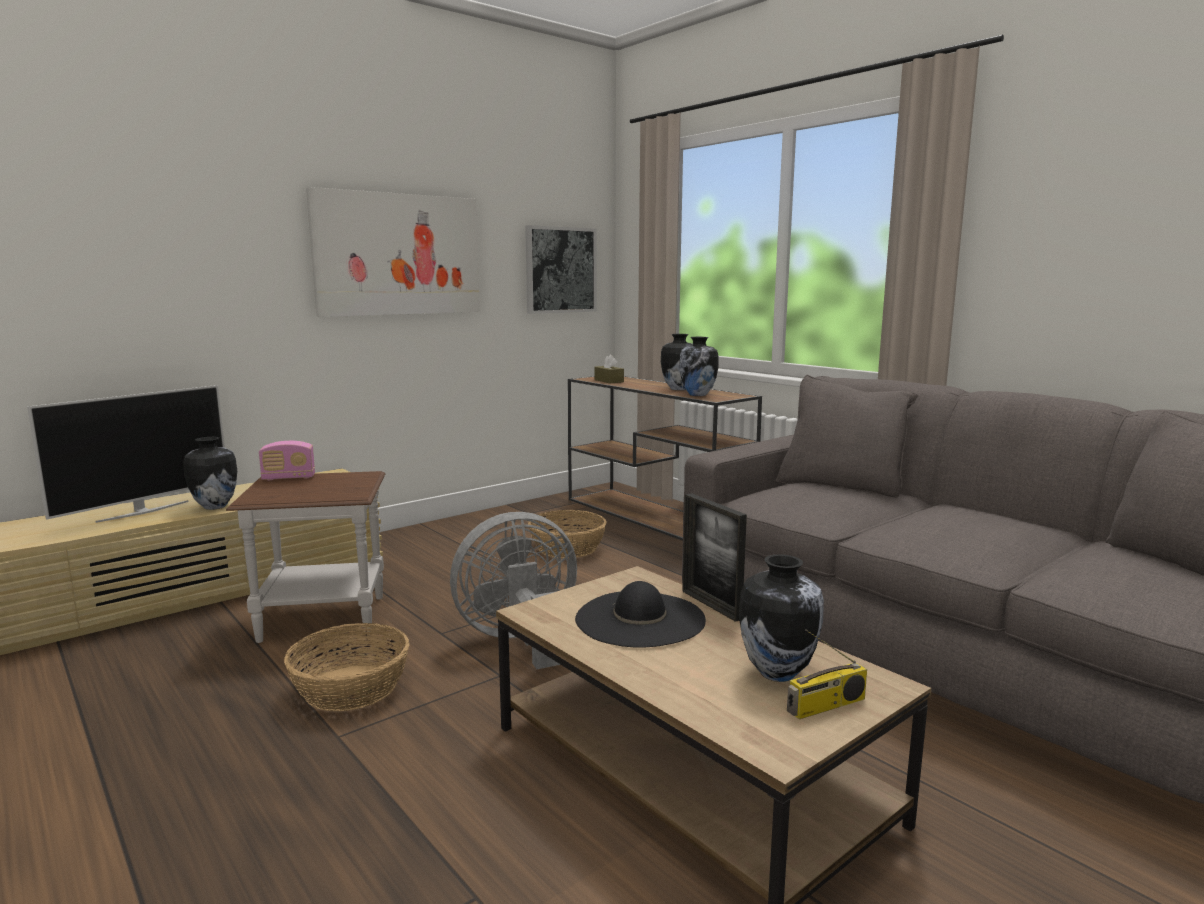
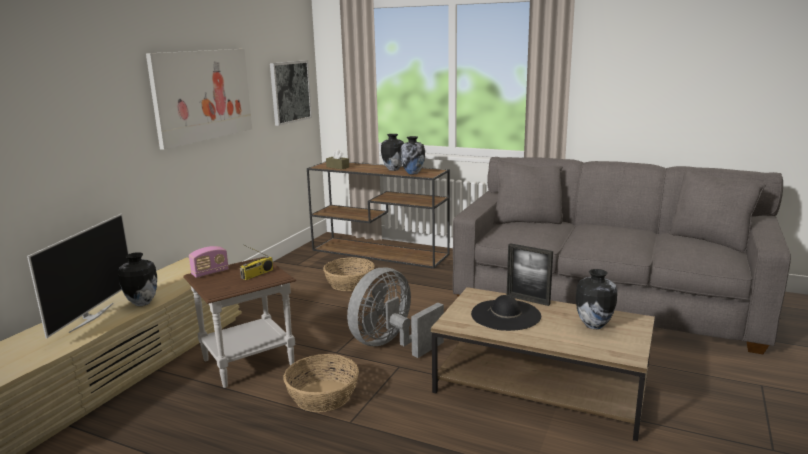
camera: 25 degrees left, 5 degrees up
radio [787,629,867,719] -> radio moved to [240,244,273,280]

